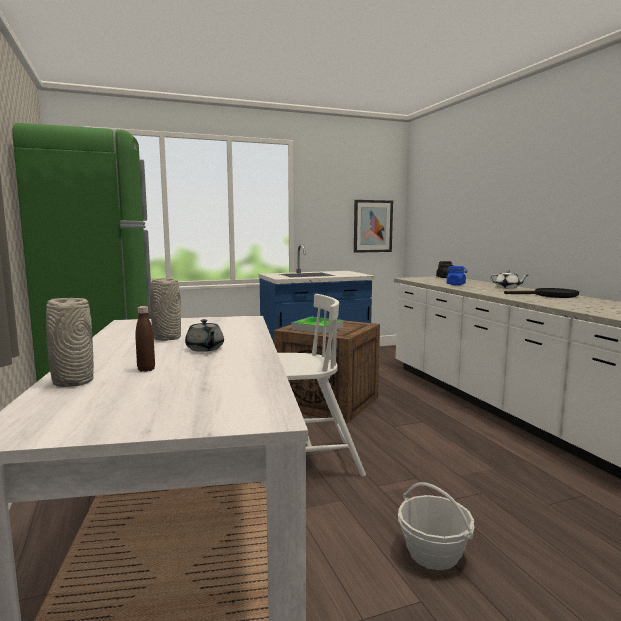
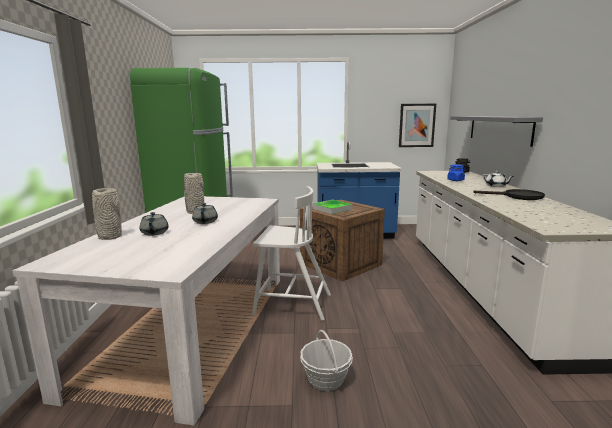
camera: 20 degrees right, 5 degrees up
brown bottle [135,306,155,372] -> grey teapot [139,212,169,236]
none -> grey shelf [450,116,543,147]

